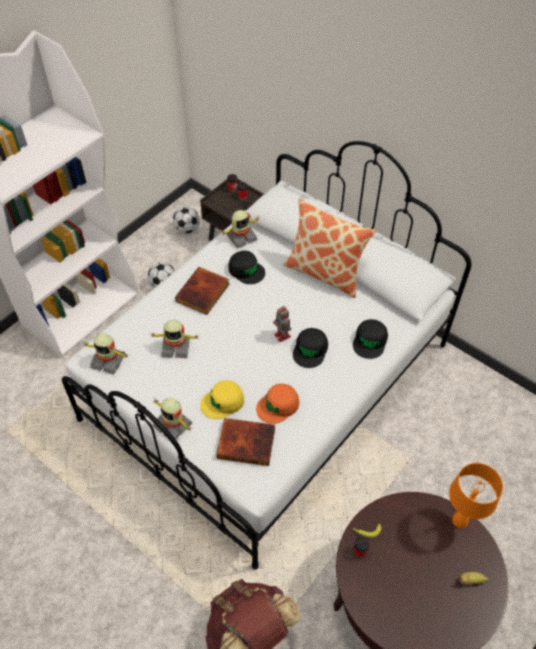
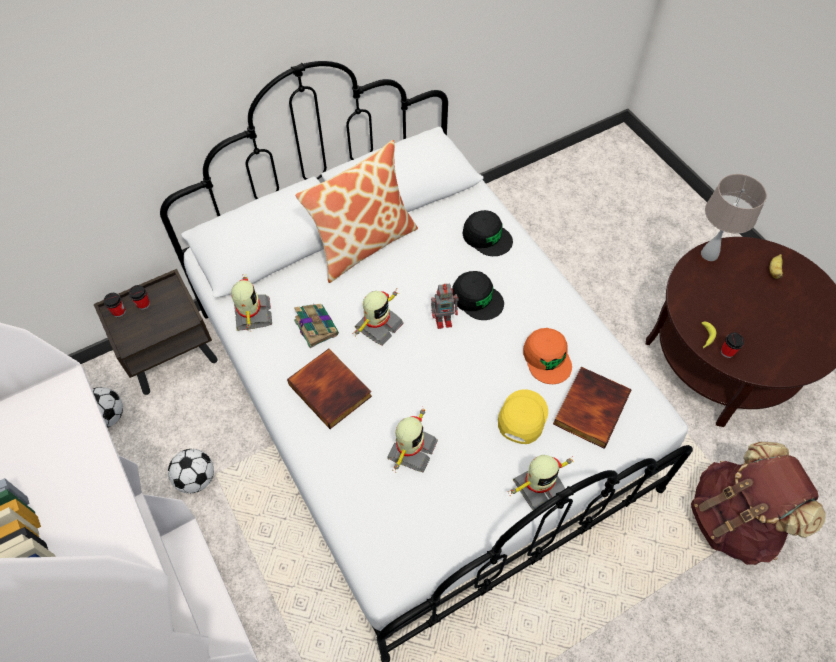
camera: 70 degrees left, 5 degrees up
toy robot [84,334,130,375] -> toy robot moved to [352,291,404,346]
yellow cap [200,380,244,419] -> yellow cap turned 150 degrees counterclockwise [498,389,548,444]
black cap [228,251,265,284] -> book [294,304,339,348]
orange table lamp [449,463,503,528] -> beige table lamp [701,174,767,261]

